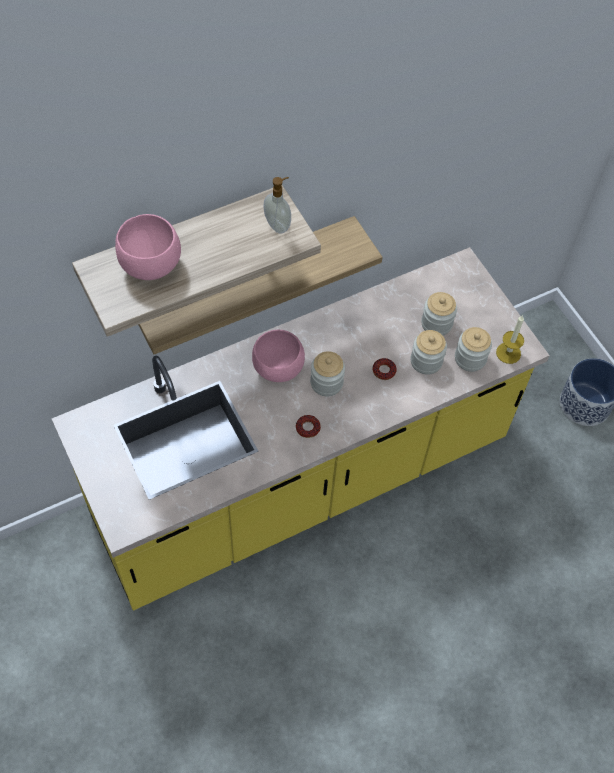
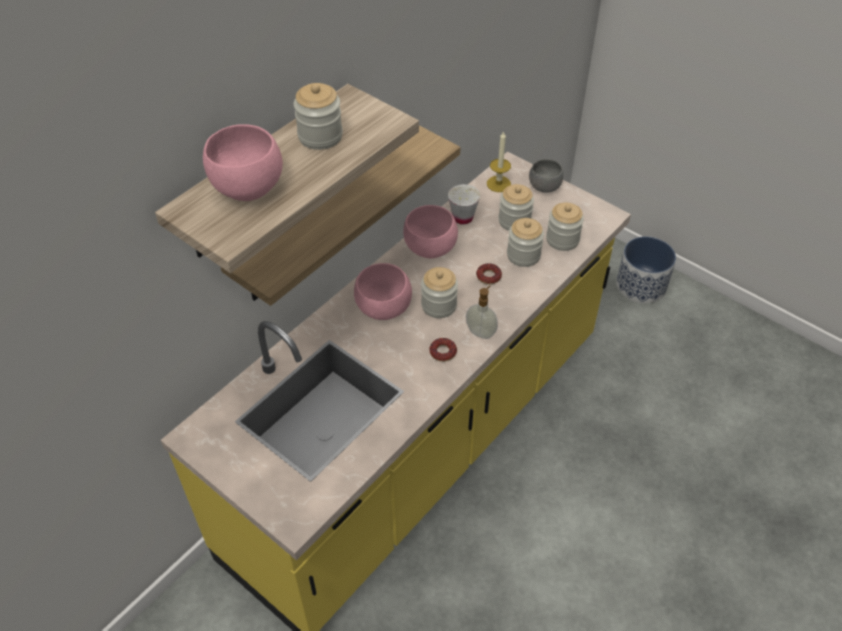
camera: 20 degrees left, 10 degrees down
soap dispenser [264,177,291,234] -> soap dispenser moved to [466,285,498,339]
candle [496,315,524,364] -> candle moved to [487,131,511,192]
none -> jar [294,83,343,150]
none -> pink bowl [403,205,458,258]
none -> white cup [448,184,480,224]
none -> grey bowl [529,159,563,193]

